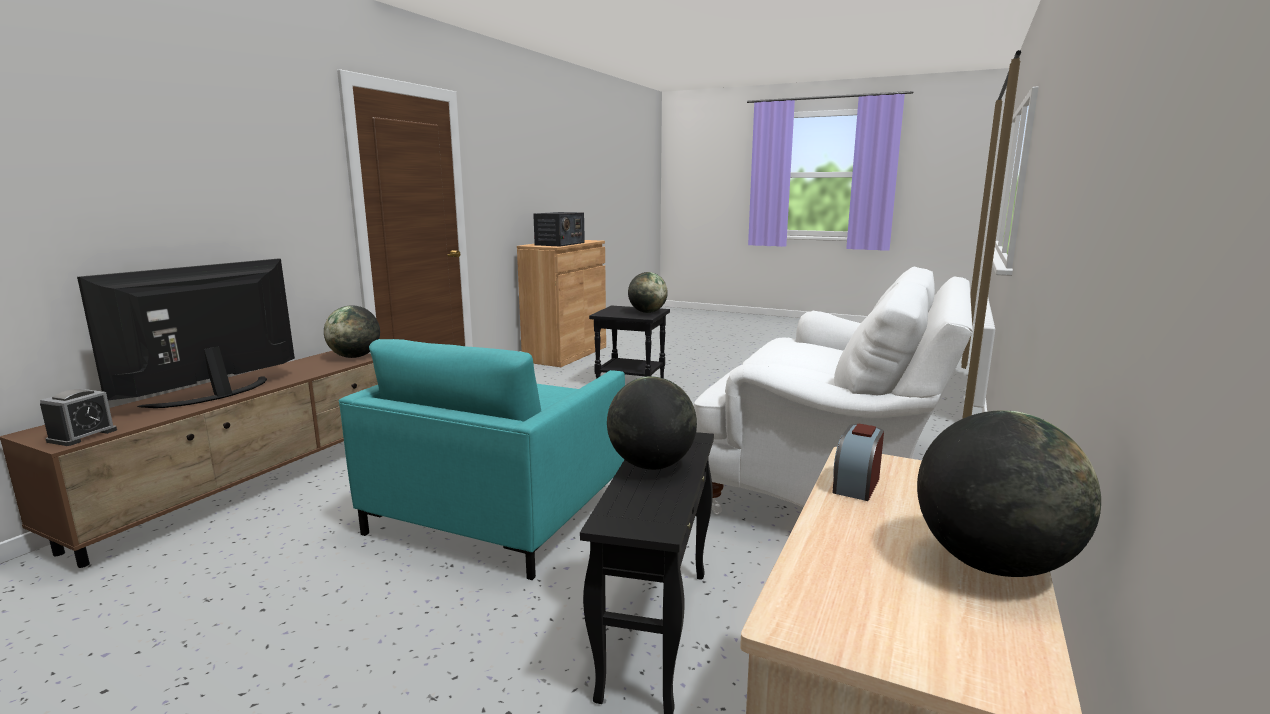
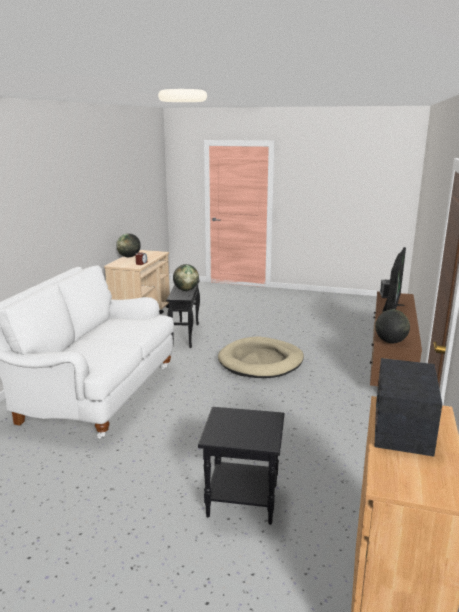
camera: 170 degrees right, 5 degrees up
turquoise armchair [339,339,625,580] -> beige dog bed [218,337,304,378]
globe [628,272,668,313] -> none

